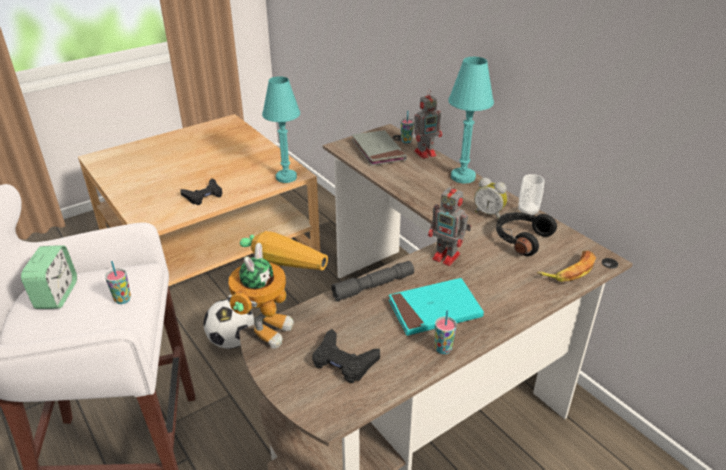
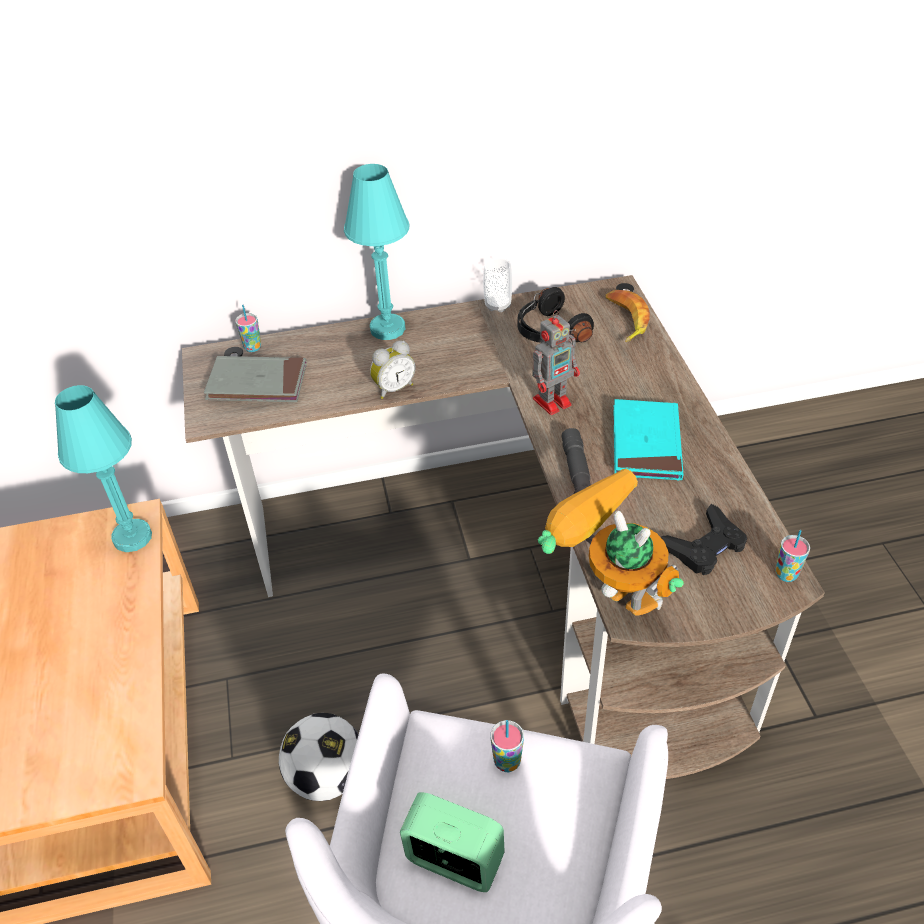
camera: 65 degrees left, 10 degrees up
black game controller [180,178,223,205] -> none
toy robot [414,90,442,159] -> none
cup [435,310,457,354] -> cup moved to [775,530,810,582]
alarm clock [474,178,507,218] -> alarm clock moved to [370,340,415,399]

